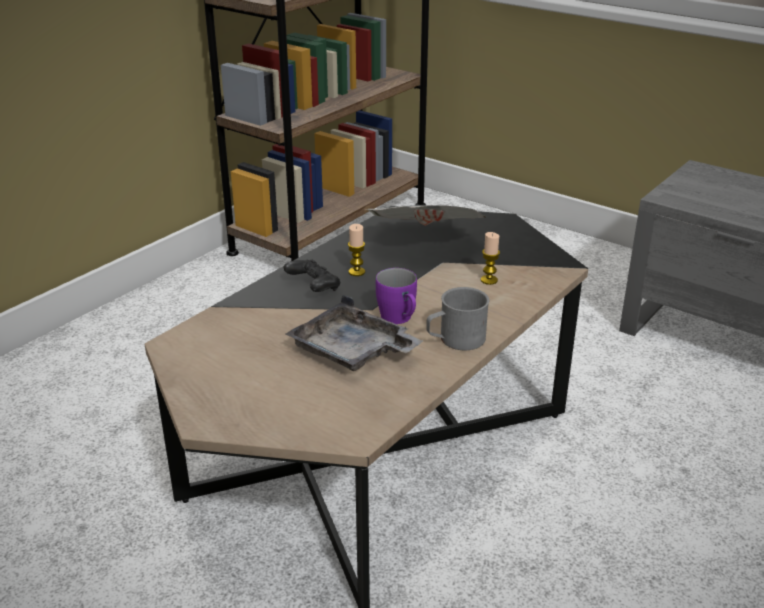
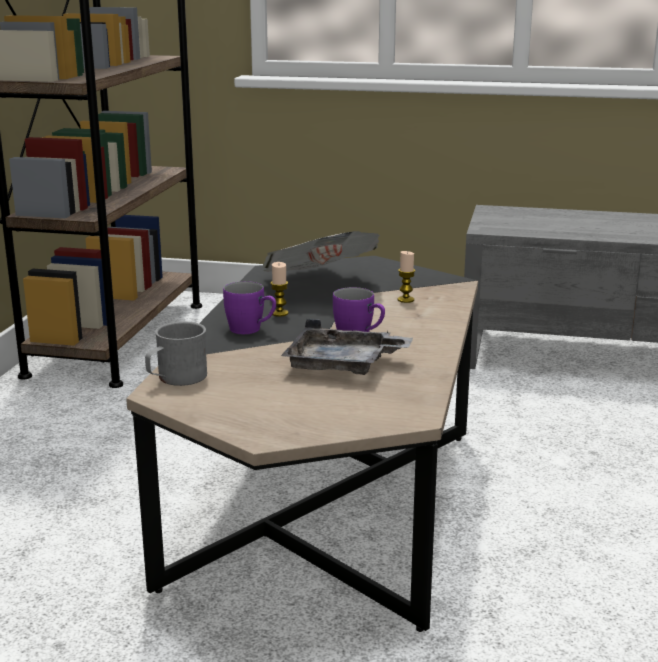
camera: 25 degrees left, 10 degrees down
black game controller [284,259,340,292] -> purple mug [223,281,276,334]
grey mug [426,287,489,350] -> grey mug moved to [145,322,207,386]

